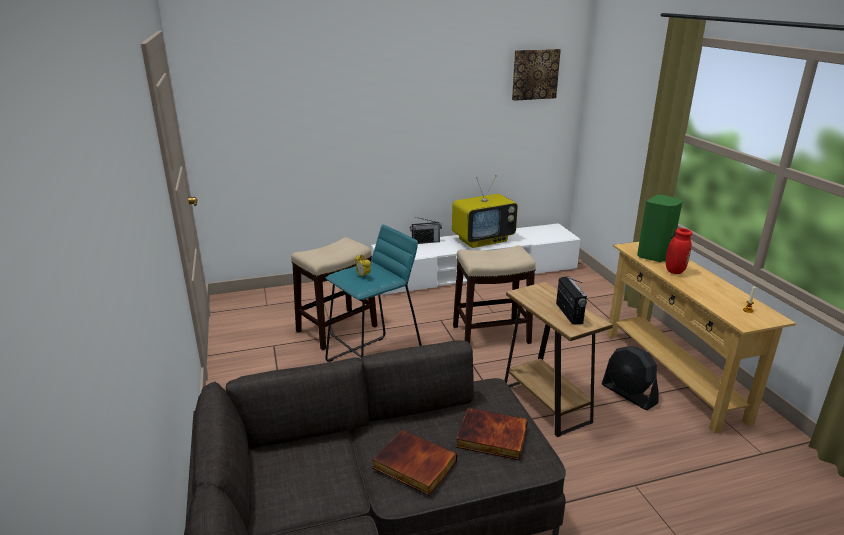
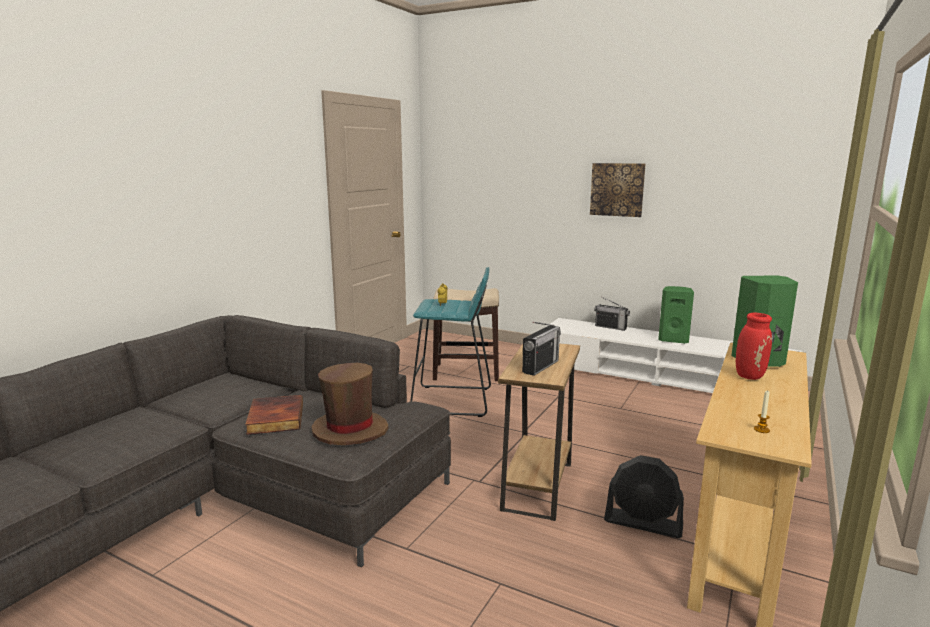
camera: 45 degrees right, 10 degrees down
television [452,175,518,248] -> green speaker [658,286,694,344]
stool [453,245,536,344] -> none
book [456,408,528,460] -> brown hat [311,363,388,445]
picture [512,49,561,101] -> picture moved to [590,163,645,217]
black fan [602,346,659,410] -> black fan turned 75 degrees counterclockwise [604,455,684,538]

